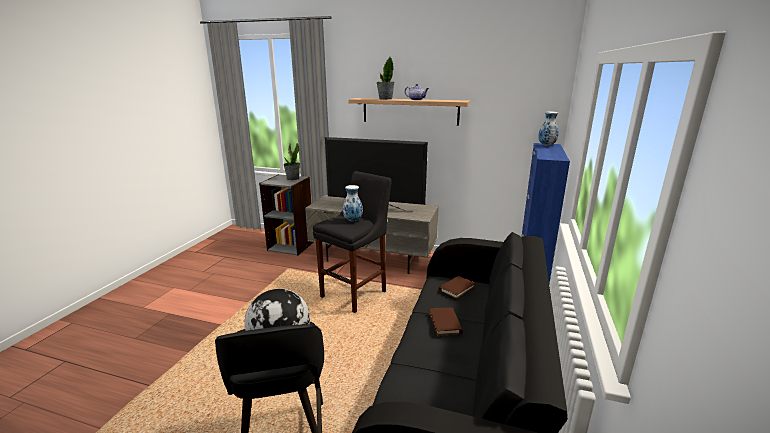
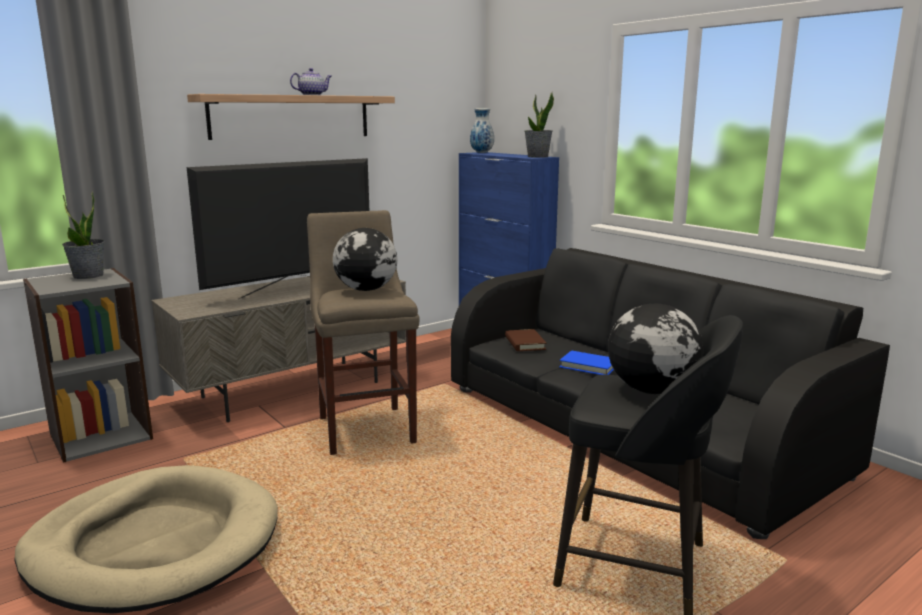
camera: 55 degrees left, 5 degrees down
black stool [313,171,392,313] -> beige stool [307,210,420,455]
vase [343,185,363,221] -> globe [333,228,397,291]
potted plant [377,57,394,100] -> potted plant moved to [525,92,554,158]
brown book [429,307,463,336] -> blue book [559,351,614,375]
none -> beige dog bed [15,465,278,614]

